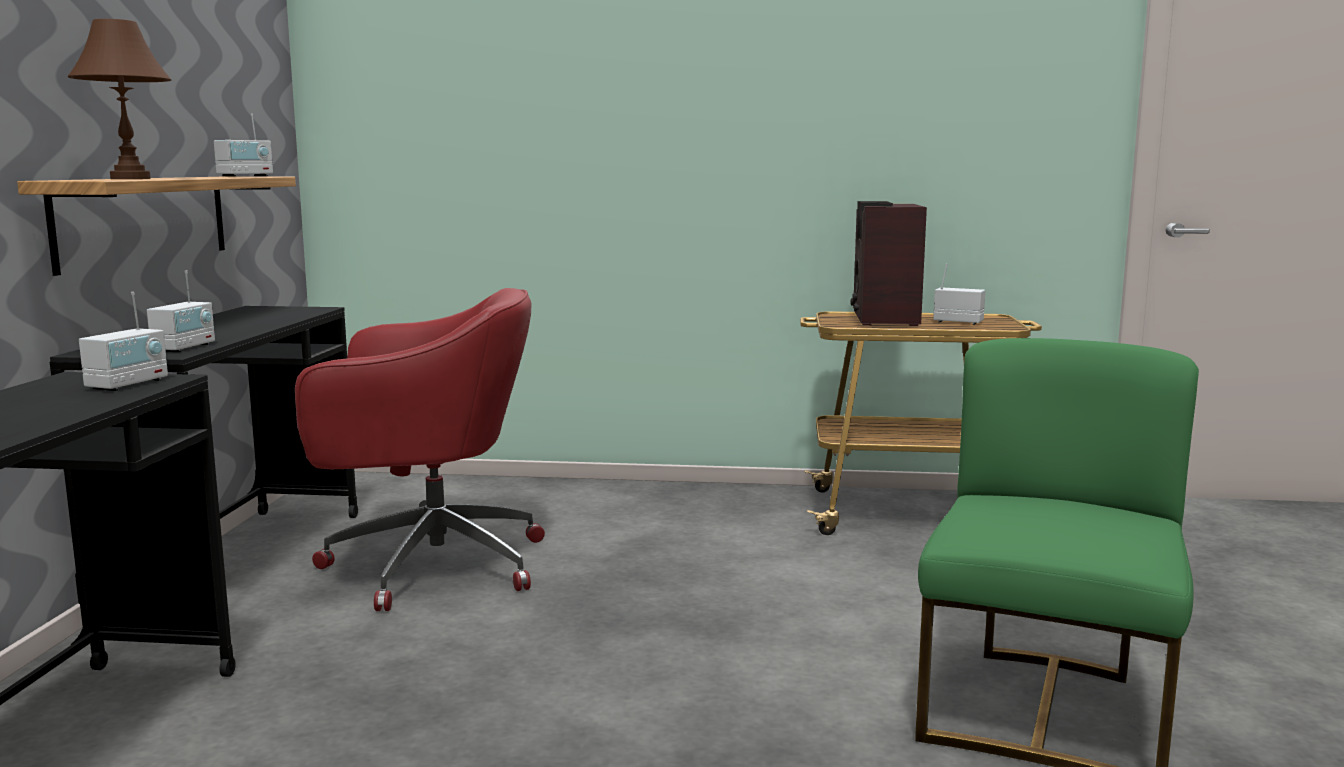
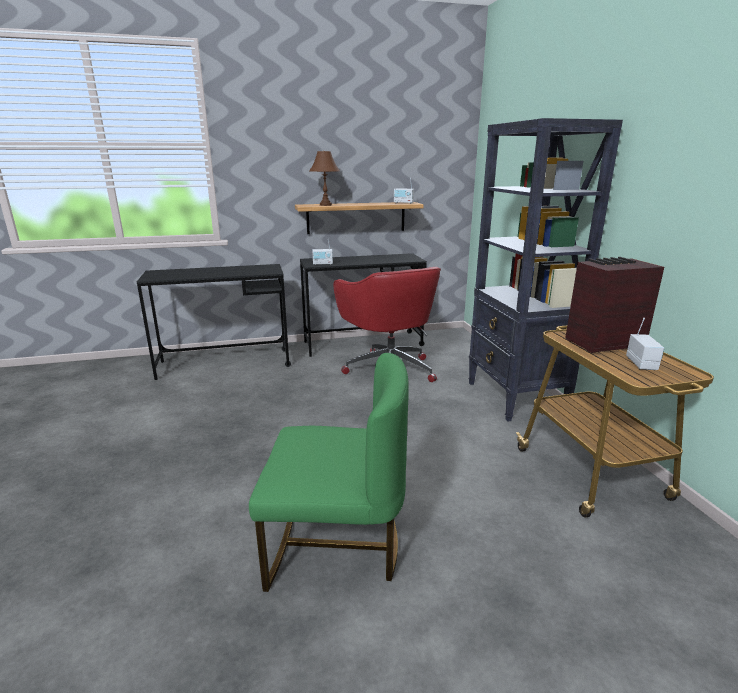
camera: 70 degrees right, 10 degrees up
radio [79,292,168,391] -> none
none -> black bookcase [468,118,623,422]

